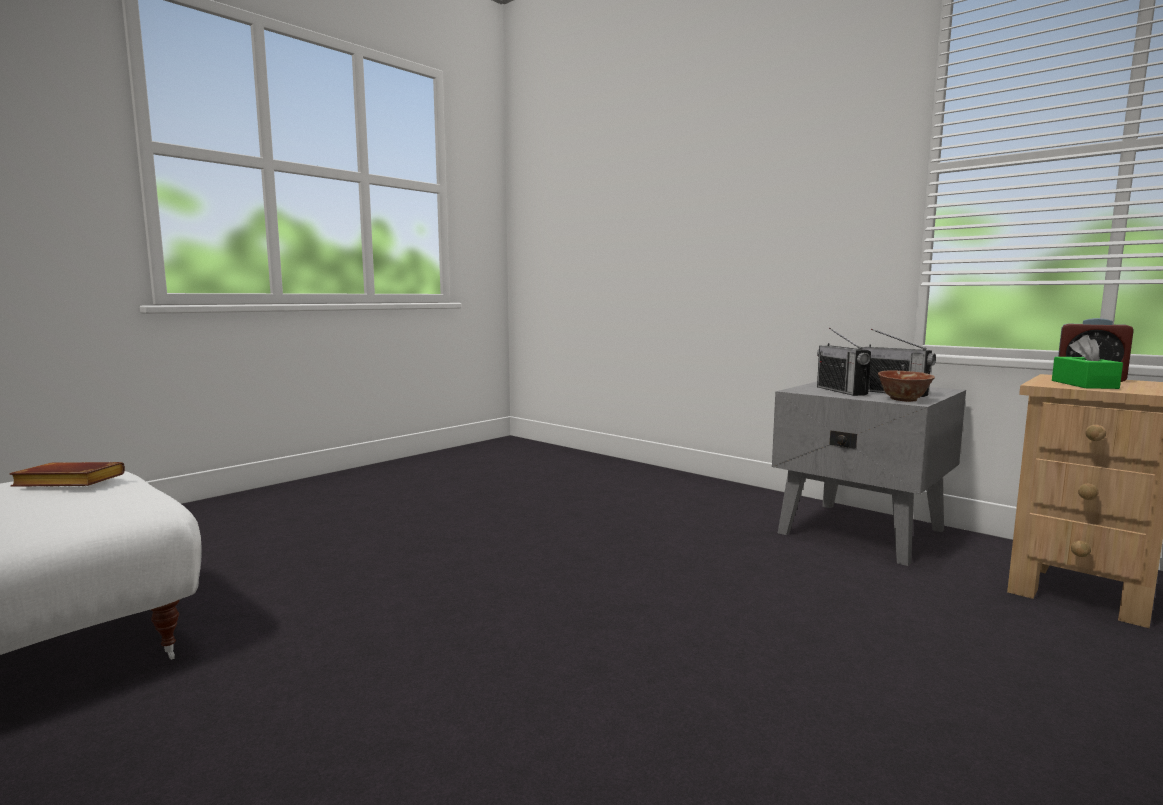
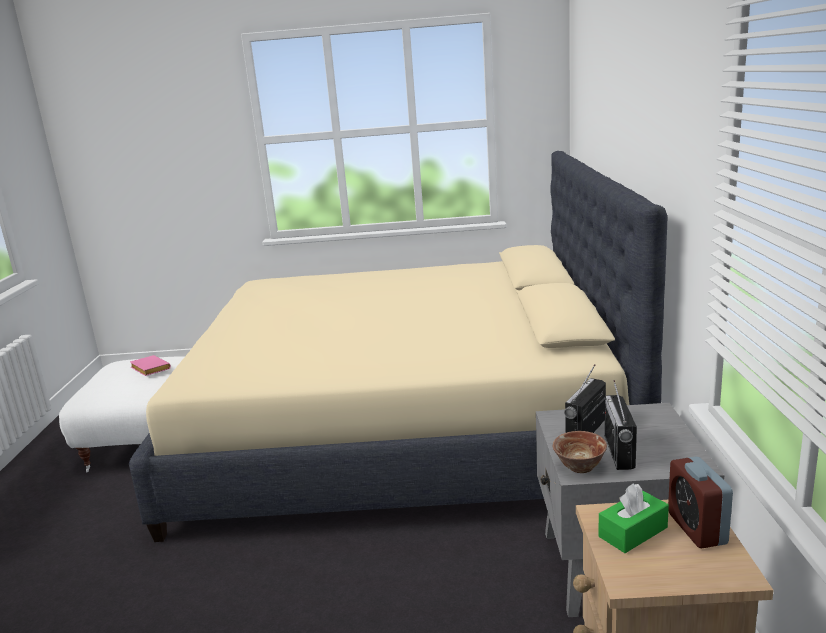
camera: 50 degrees right, 10 degrees up
brown book [9,462,125,487] -> pink book [130,355,171,376]
none -> beige bed [129,151,667,542]

